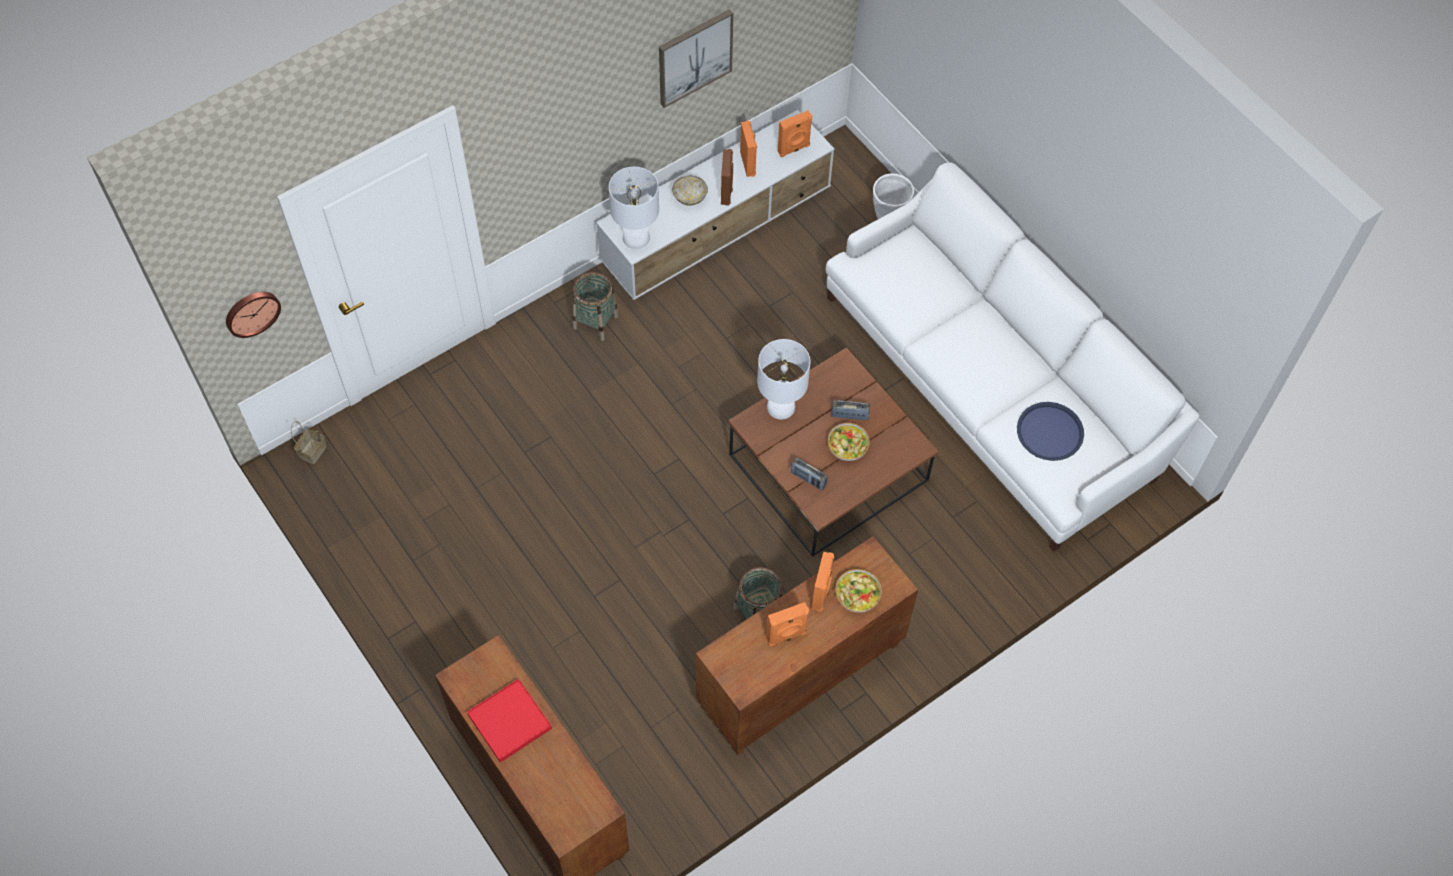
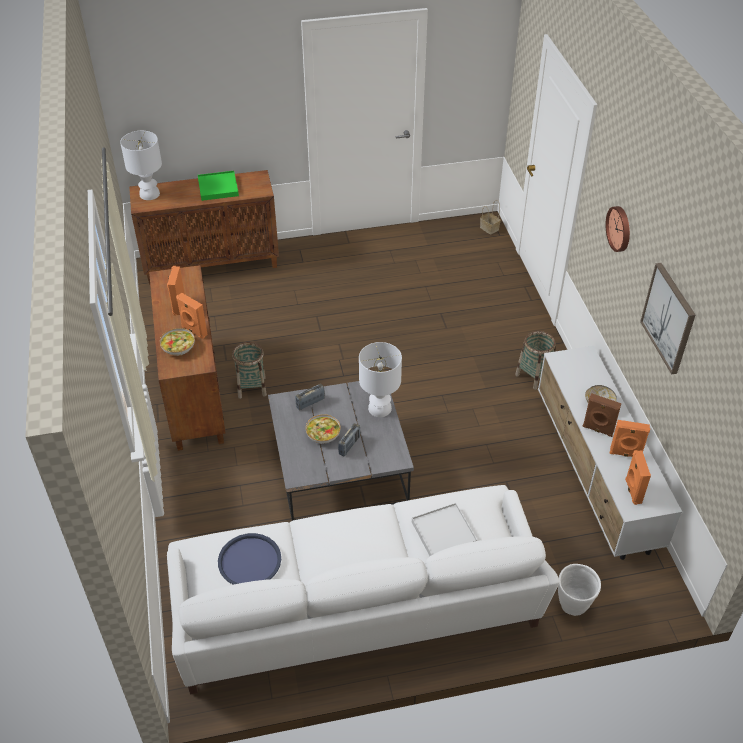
camera: 115 degrees right, 15 degrees down
wall clock [226,292,281,338] -> wall clock moved to [605,206,630,252]
red tray [467,679,552,763] -> green tray [198,171,239,201]
white table lamp [609,167,659,249] -> white table lamp moved to [120,131,162,200]
brown coffee table [728,347,939,557] -> grey coffee table [268,381,414,521]
none -> white tray [412,503,477,556]

